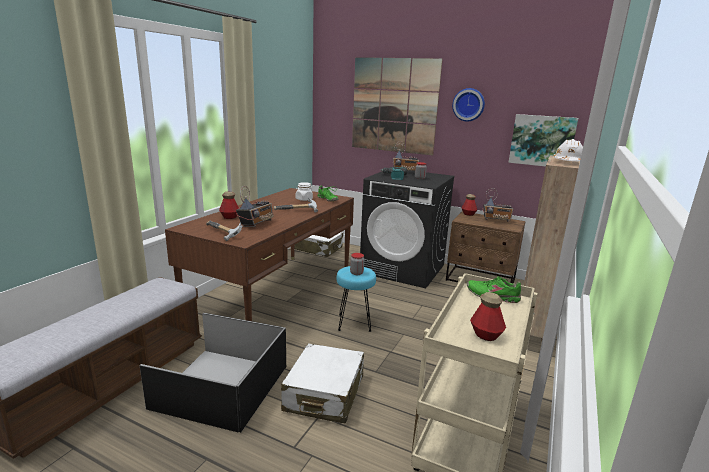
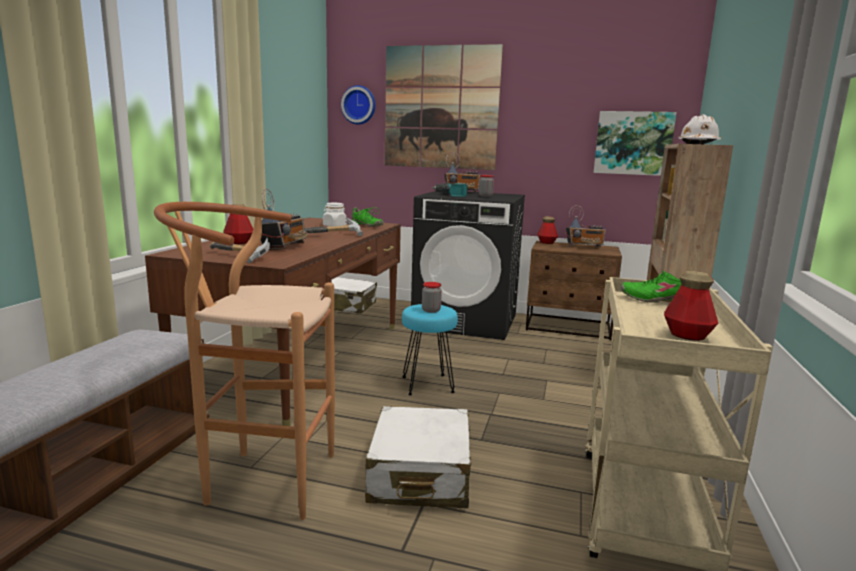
camera: 10 degrees left, 5 degrees down
black storage box [140,313,286,432] -> brown stool [154,202,335,520]
wall clock [452,88,485,122] -> wall clock moved to [341,85,376,125]

